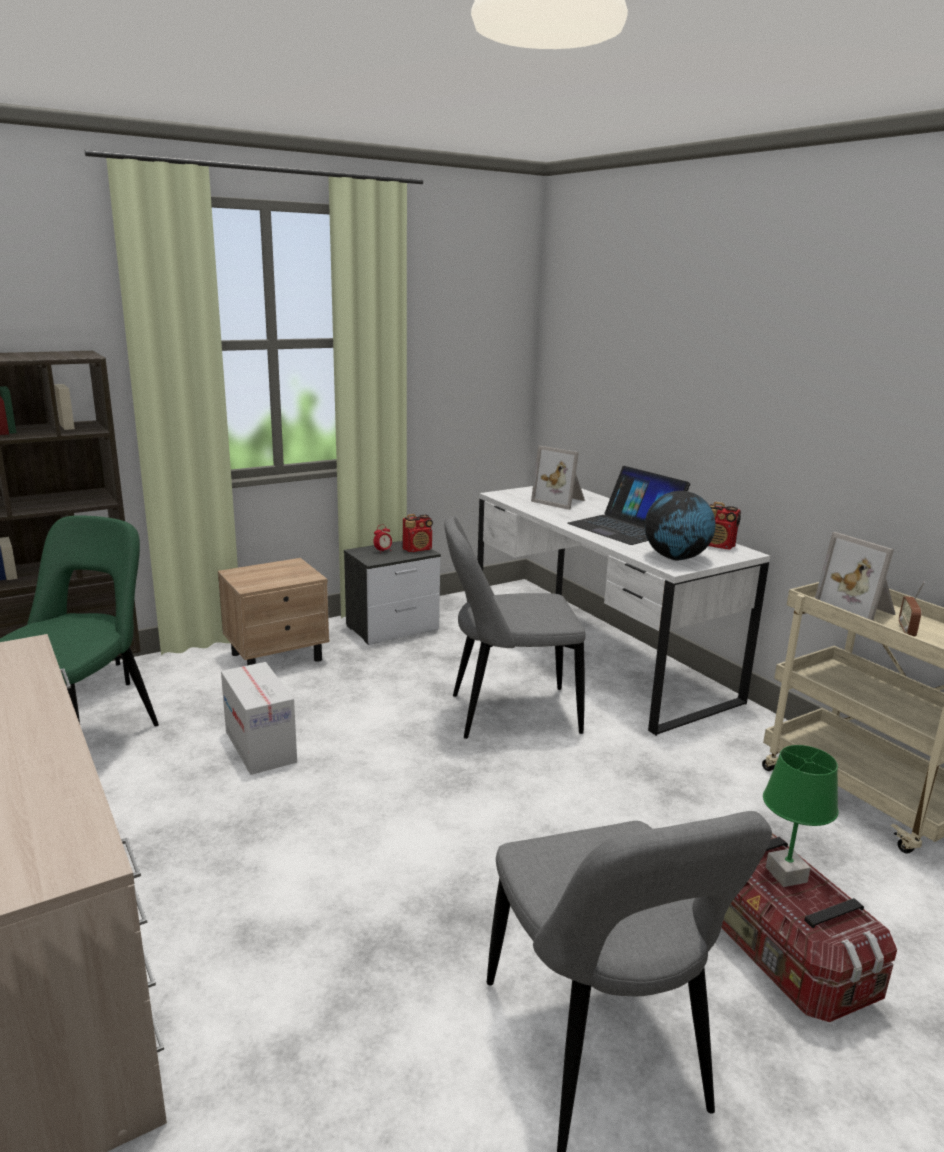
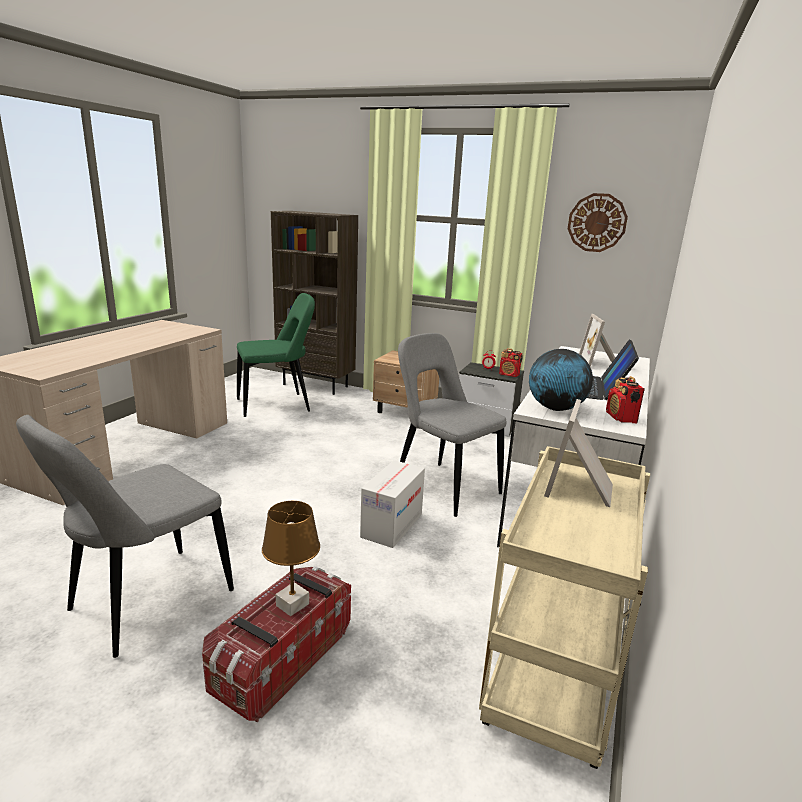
camera: 55 degrees right, 0 degrees up
cardboard box [221,662,297,775] -> cardboard box moved to [360,460,425,548]
green table lamp [763,745,839,887] -> brown table lamp [262,501,320,616]
radio [899,582,925,637] -> none
none -> wall clock [568,193,628,252]

